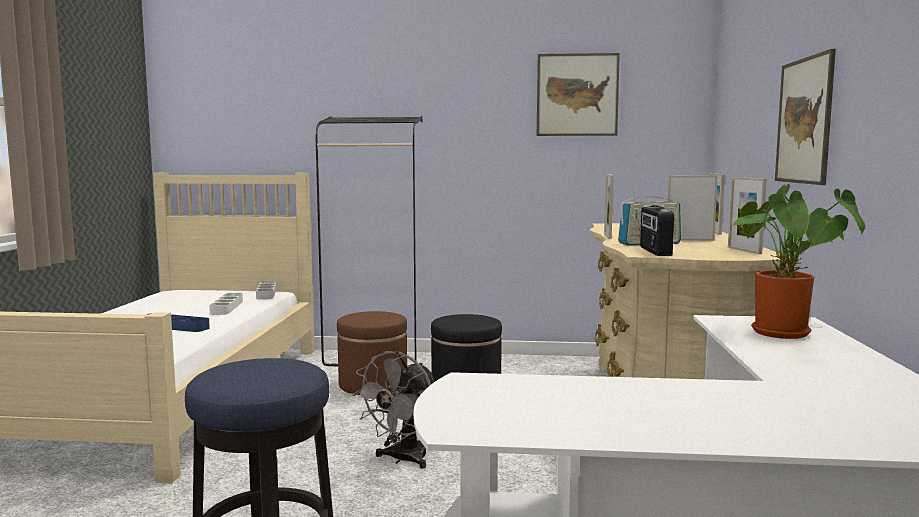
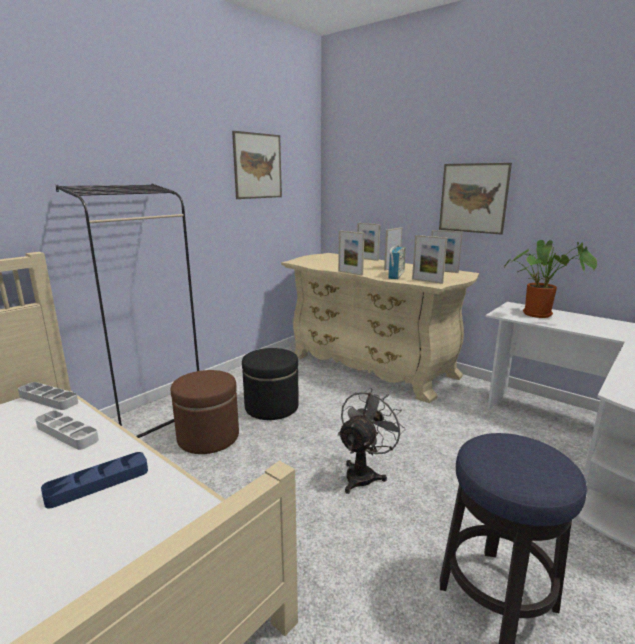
camera: 55 degrees left, 10 degrees up
grey fan [352,351,435,469] -> grey fan turned 120 degrees counterclockwise [338,387,405,494]
radio [640,205,674,256] -> picture frame [412,235,447,284]

